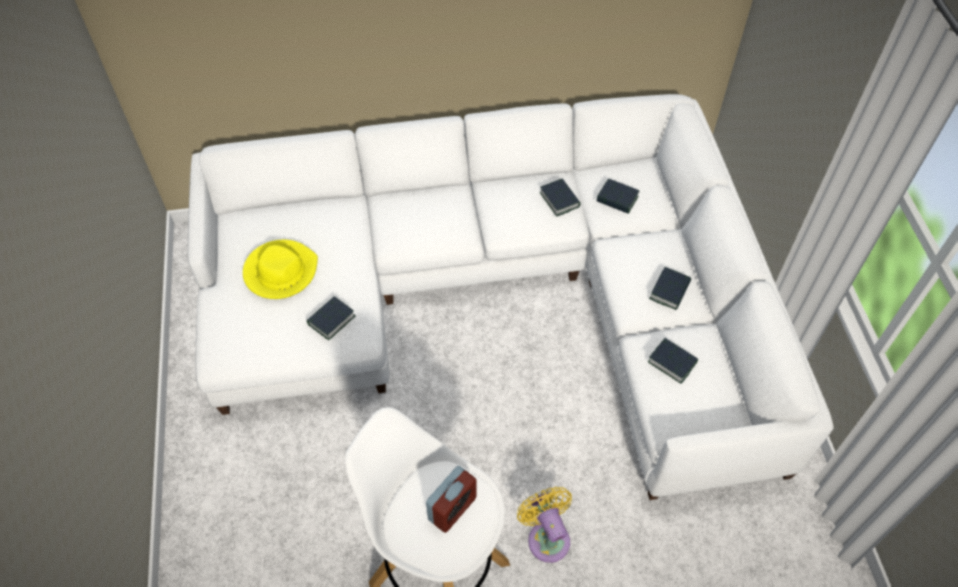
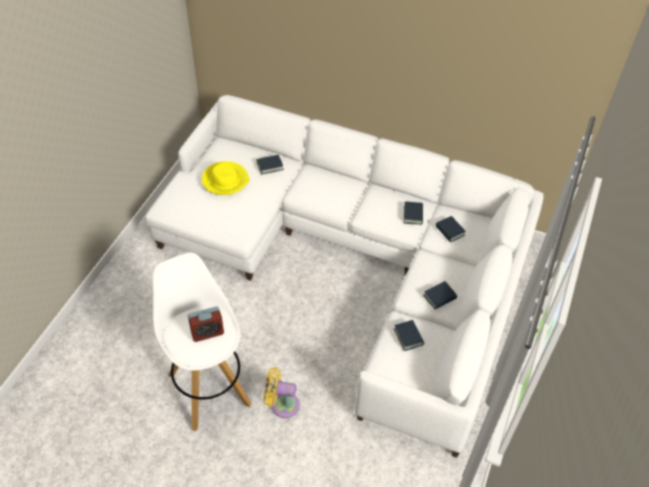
camera: 30 degrees right, 5 degrees down
book [307,296,356,340] -> book moved to [257,155,284,174]
yellow fan [517,487,572,563] -> yellow fan turned 90 degrees counterclockwise [263,367,300,418]

